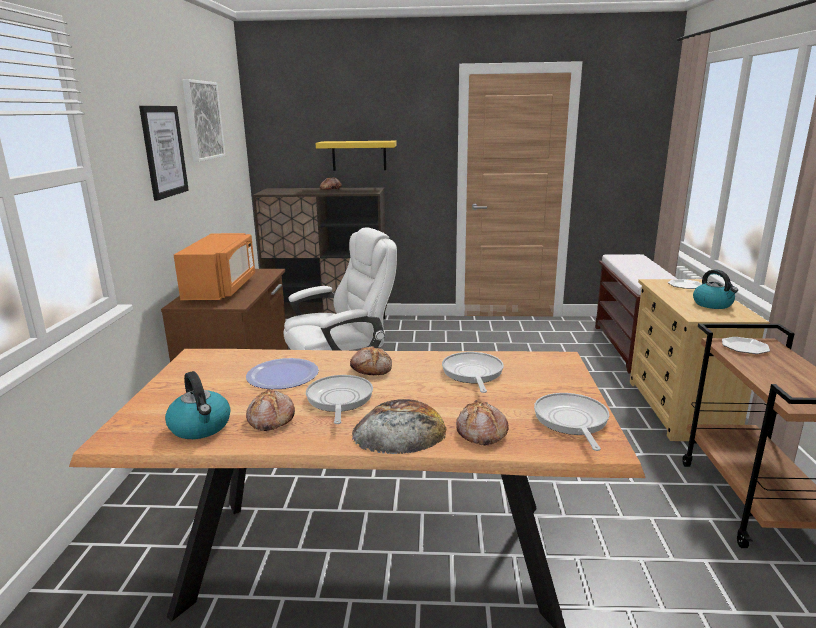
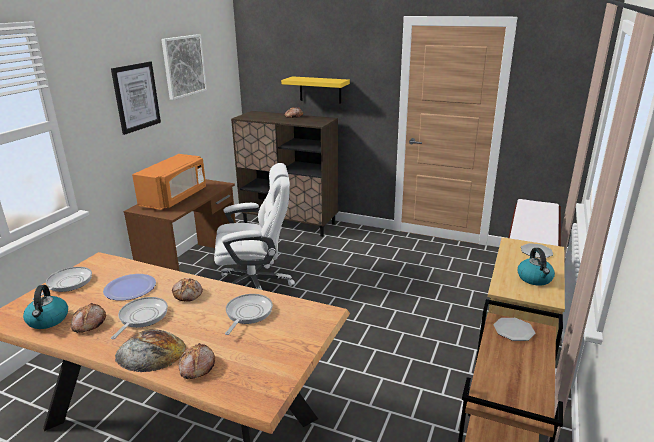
camera: 20 degrees right, 5 degrees up
frying pan [534,393,609,451] -> frying pan moved to [32,267,92,300]

